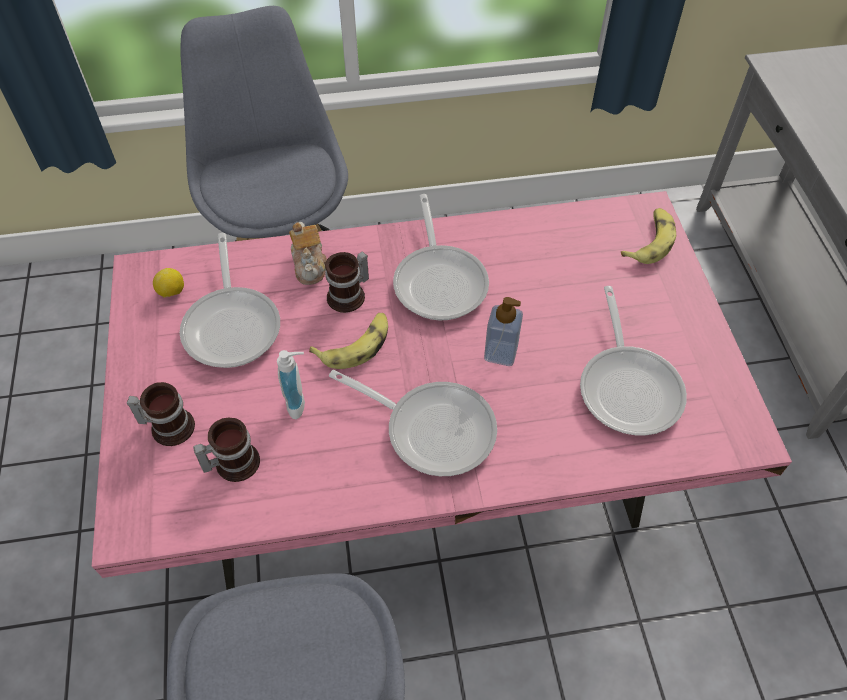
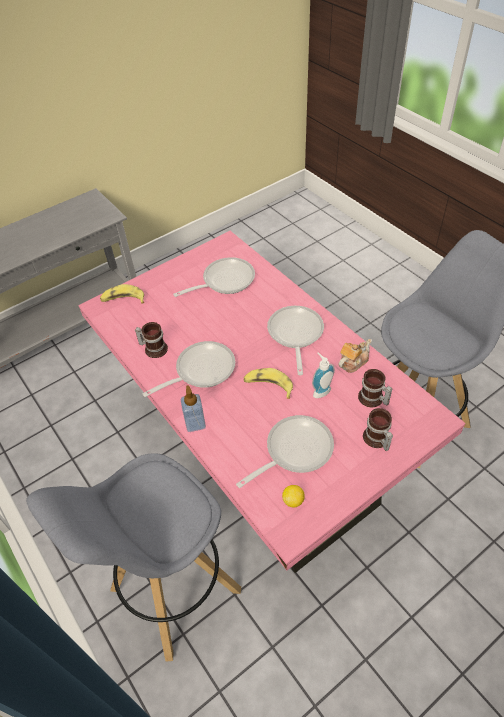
camera: 115 degrees left, 5 degrees down
teapot [289,222,327,285] -> teapot moved to [338,339,372,373]
mug [325,251,369,313] -> mug moved to [135,322,168,358]
soap dispenser [484,297,523,366] -> soap dispenser moved to [181,385,206,432]

